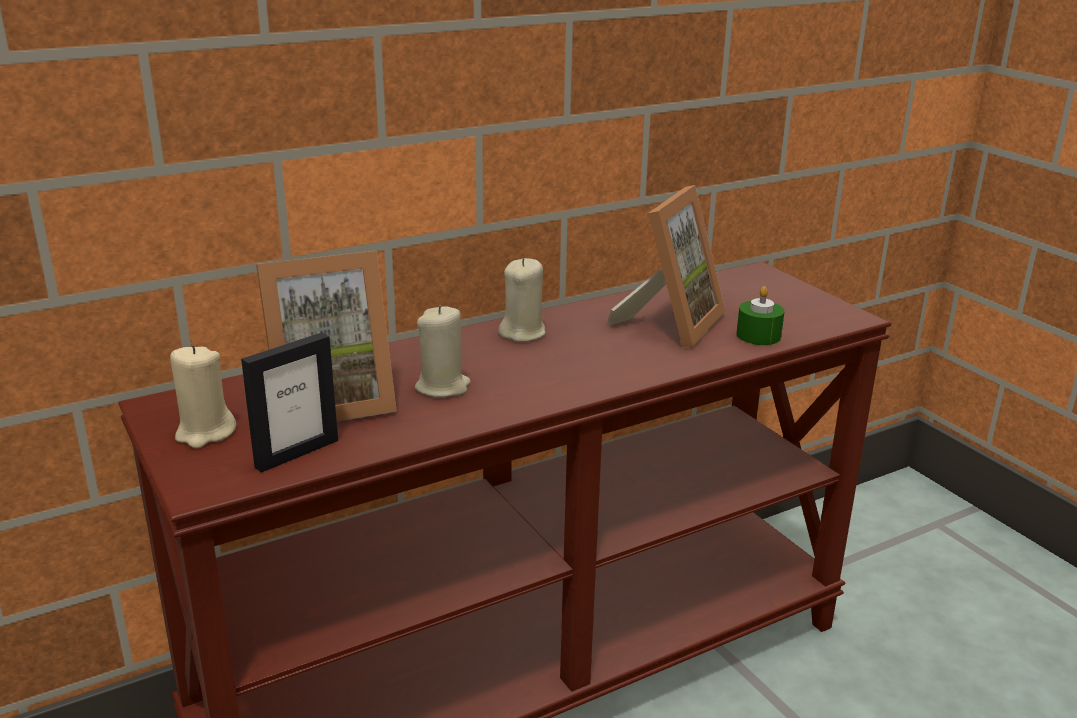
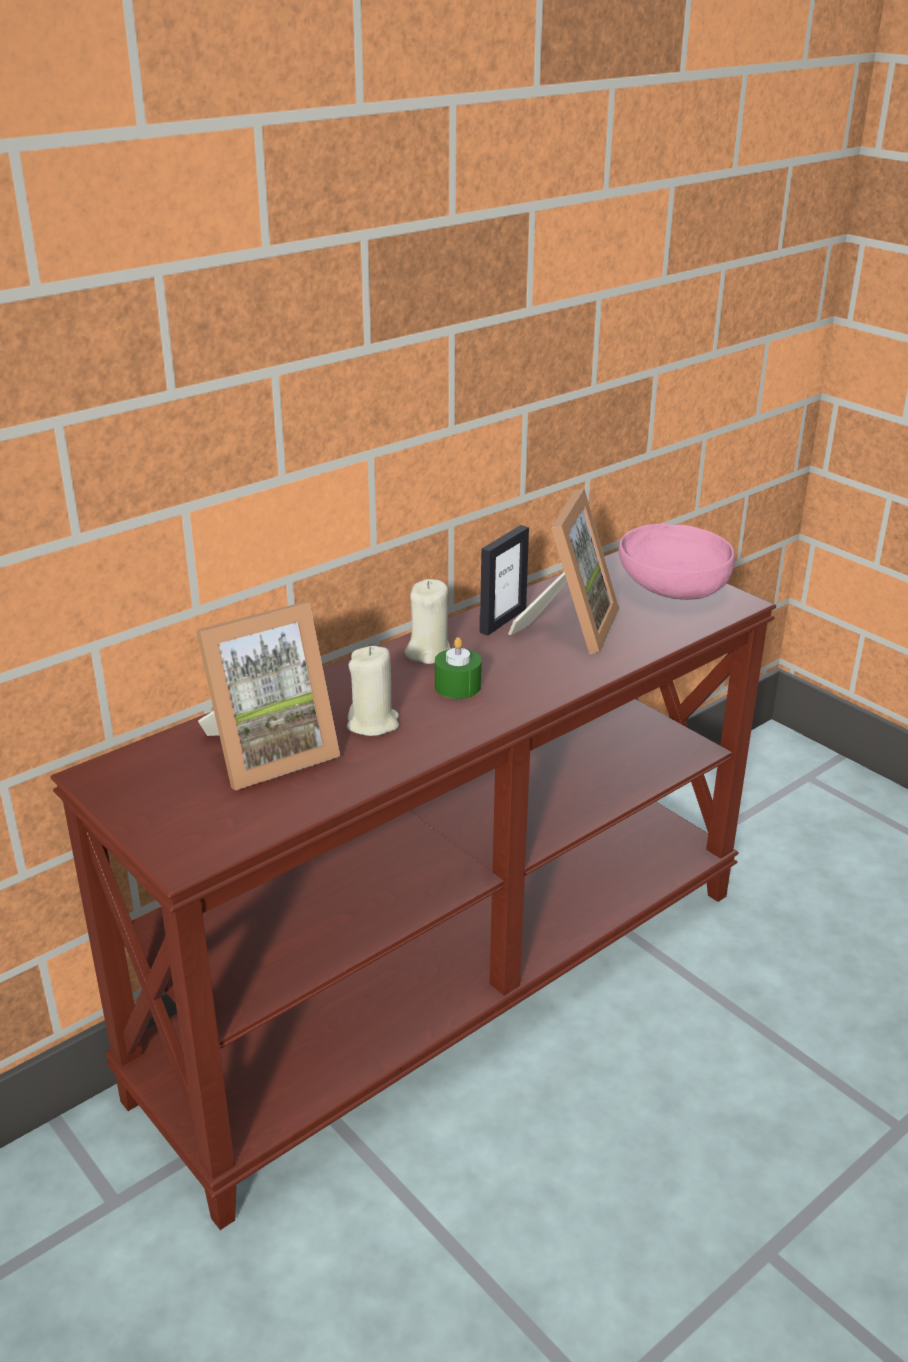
camera: 10 degrees left, 5 degrees up
beige candle [170,345,236,449] -> none
picture frame [241,332,338,473] -> picture frame moved to [479,525,529,636]
green candle [737,286,785,345] -> green candle moved to [435,637,482,699]
none -> pink bowl [619,524,735,600]

